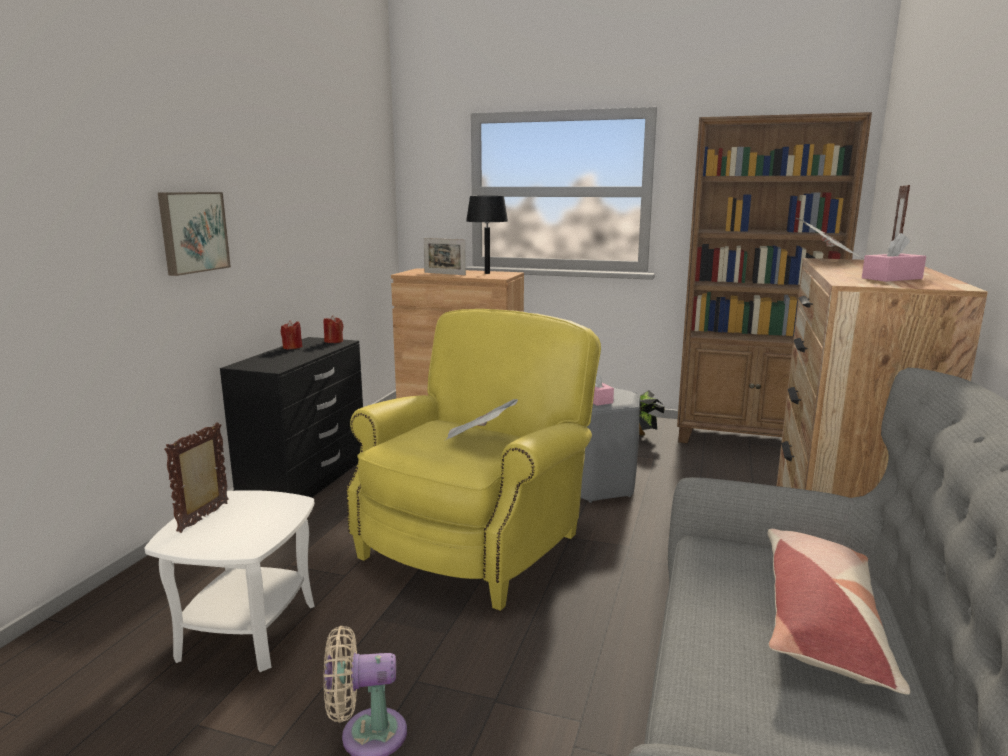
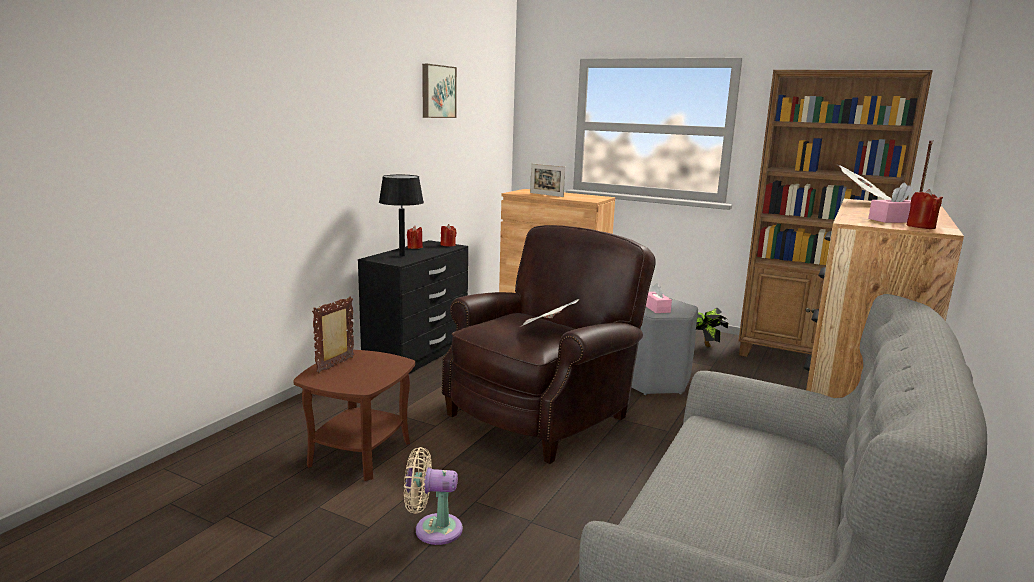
camera: 10 degrees right, 0 degrees up
white side table [144,490,315,672] -> brown side table [293,350,415,481]
picture [158,192,231,276] -> picture moved to [422,64,457,118]
yellow armchair [346,309,601,611] -> brown armchair [442,225,656,464]
black table lamp [466,196,508,274] -> black table lamp moved to [379,175,424,256]
pillow [767,529,910,695] -> none
none -> red candle [906,189,943,229]

